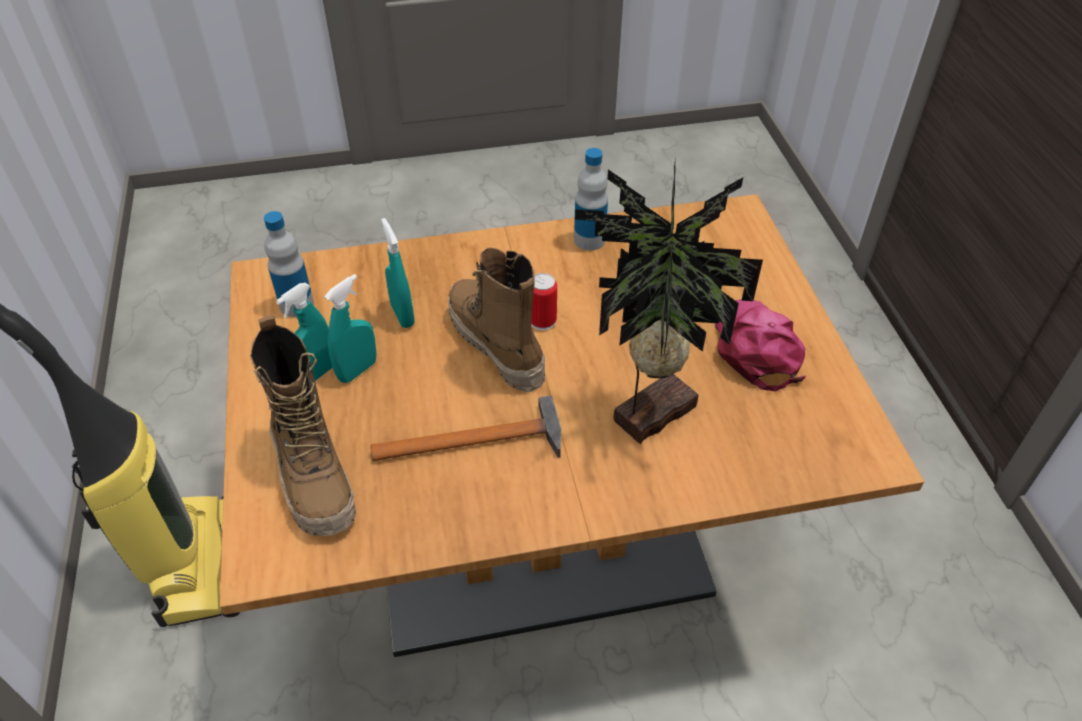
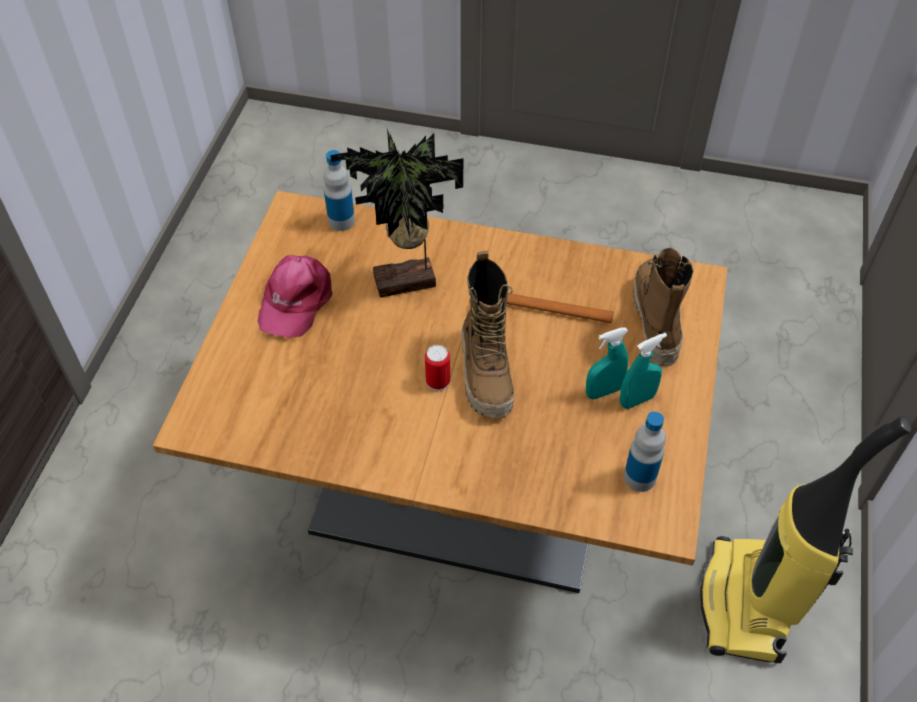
camera: 155 degrees left, 5 degrees up
turquoise spray bottle [381,218,415,328] -> none
bottle [574,148,608,251] -> bottle moved to [323,150,355,231]

